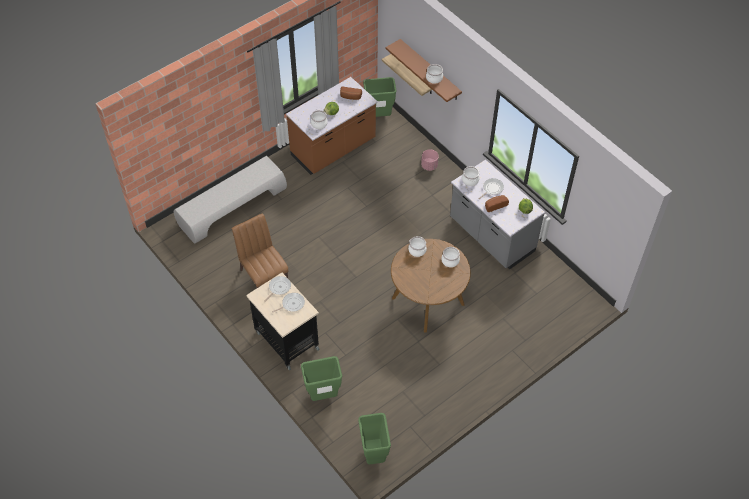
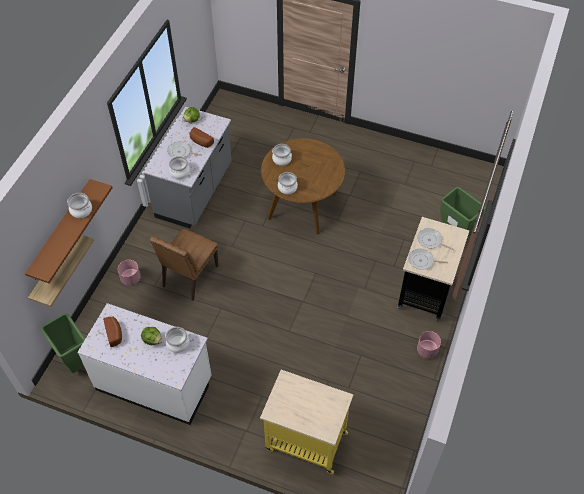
camera: 120 degrees left, 0 degrees up
grey bench [174,156,287,244] -> yellow cart [260,370,353,474]
brown chair [231,213,289,289] -> brown chair moved to [150,229,218,301]
brown counter [286,77,378,175] -> white counter [77,303,212,425]
green trash can [358,413,391,464] -> none
none -> pink planter [417,331,441,358]

